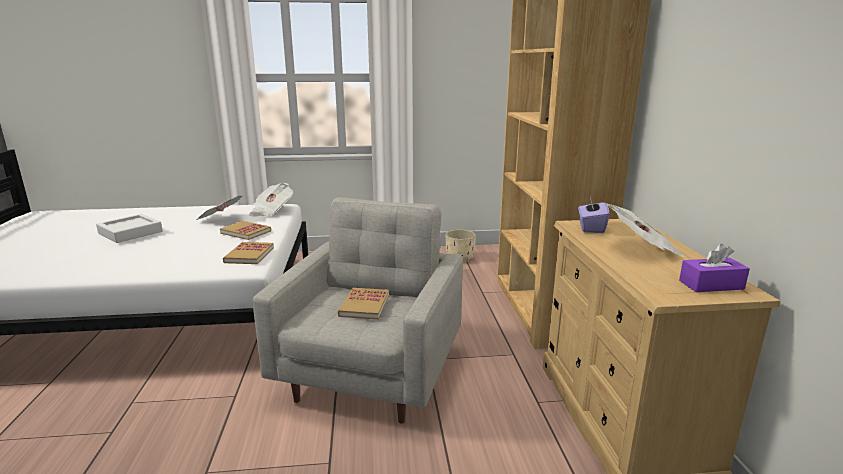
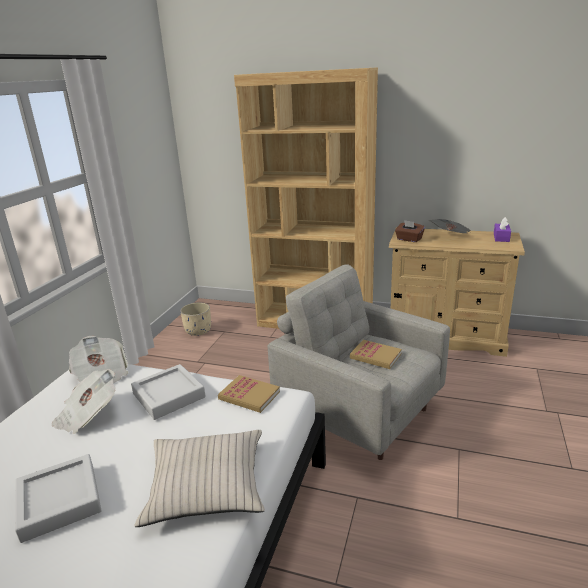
camera: 65 degrees left, 5 degrees up
book [220,221,271,240] -> grey tray [131,364,206,420]
purple tissue box [578,196,609,233] -> brown tissue box [395,220,425,242]
none -> beige pillow [134,430,265,527]

